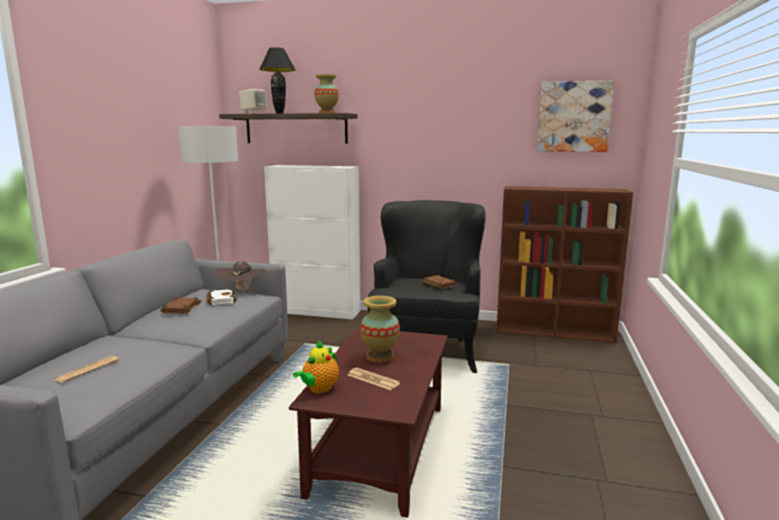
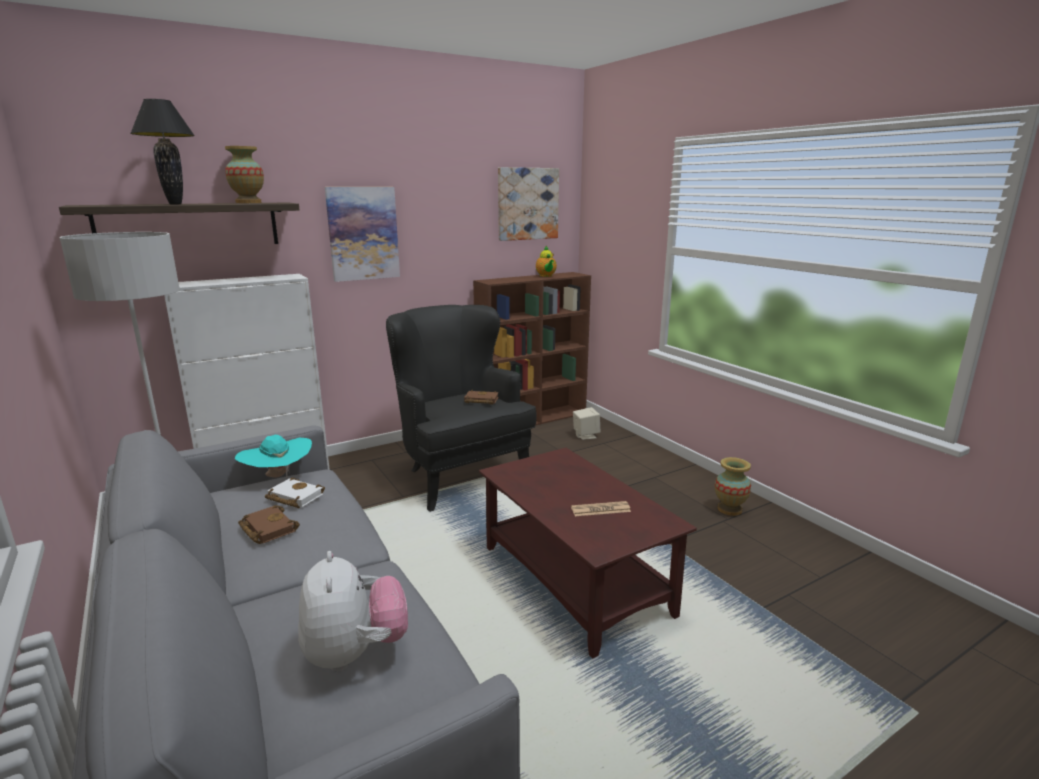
camera: 45 degrees left, 5 degrees up
newspaper [54,356,119,383] -> plush toy [298,551,408,671]
brown hat [216,261,266,293] -> turquoise hat [235,435,312,478]
beige speaker [239,89,267,114] -> beige speaker moved to [573,407,600,440]
teapot [293,340,339,393] -> teapot moved to [536,245,557,277]
vase [360,296,400,363] -> vase moved to [715,457,751,516]
none -> picture [325,187,400,282]

